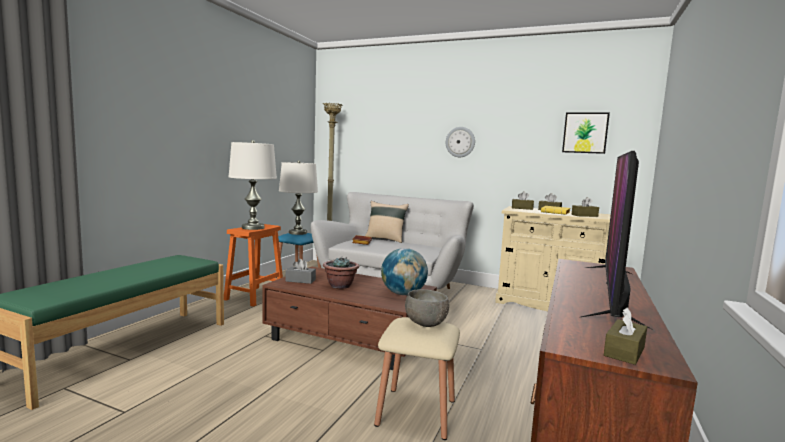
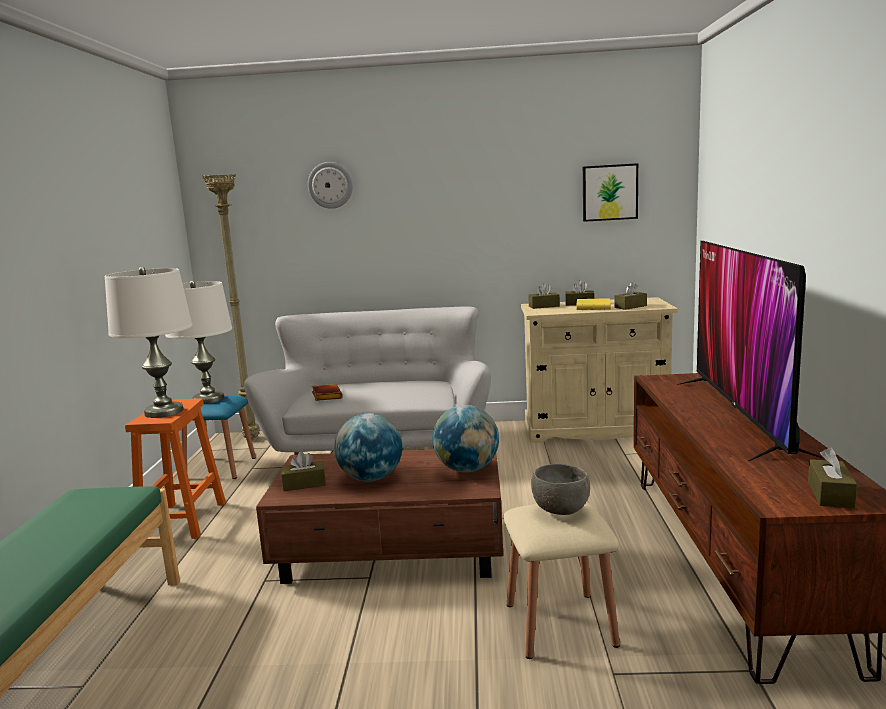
camera: 20 degrees left, 5 degrees up
grey tissue box [285,259,316,284] -> brown tissue box [282,452,326,491]
potted plant [323,257,359,289] -> globe [334,413,402,481]
beige pillow [365,201,409,243] -> none
wall clock [446,127,475,157] -> wall clock moved to [308,162,353,209]

